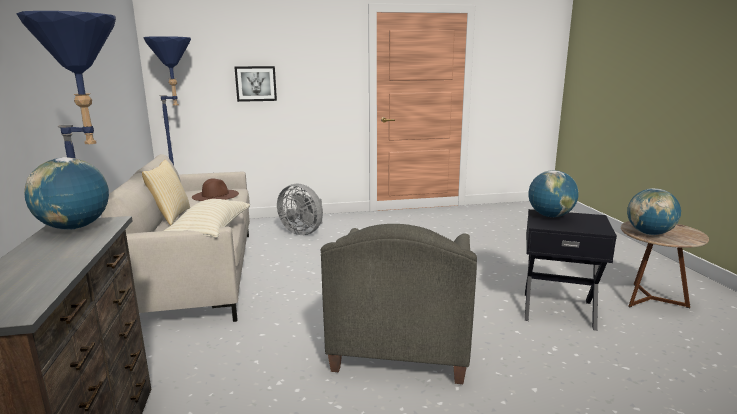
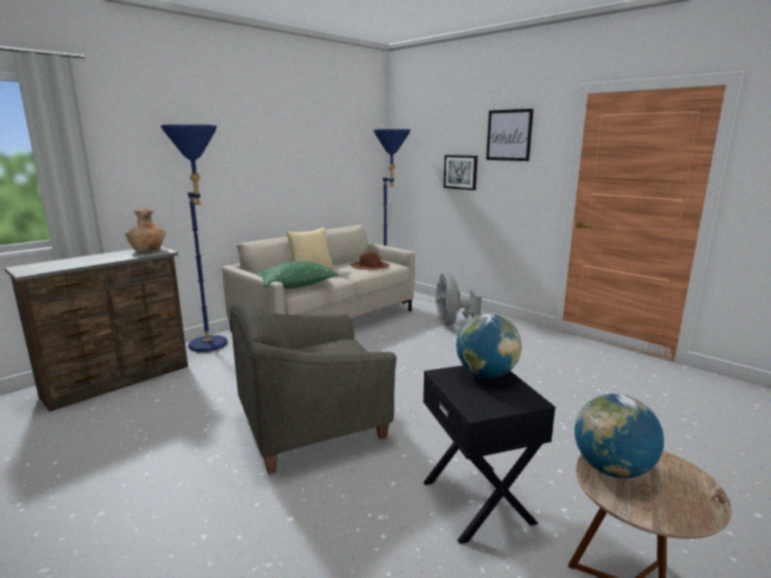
camera: 55 degrees right, 0 degrees up
globe [24,157,109,230] -> brown vase [125,209,165,252]
beige pillow [164,199,250,238] -> green pillow [256,261,339,288]
none -> picture [486,109,534,161]

